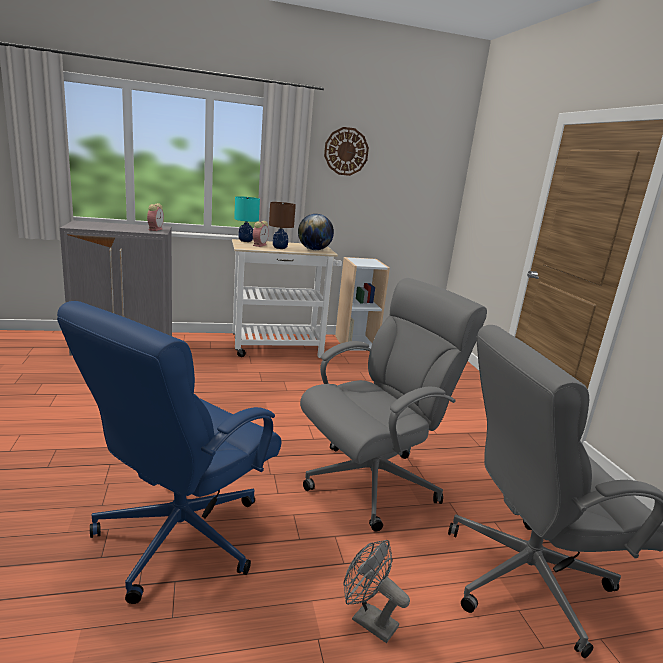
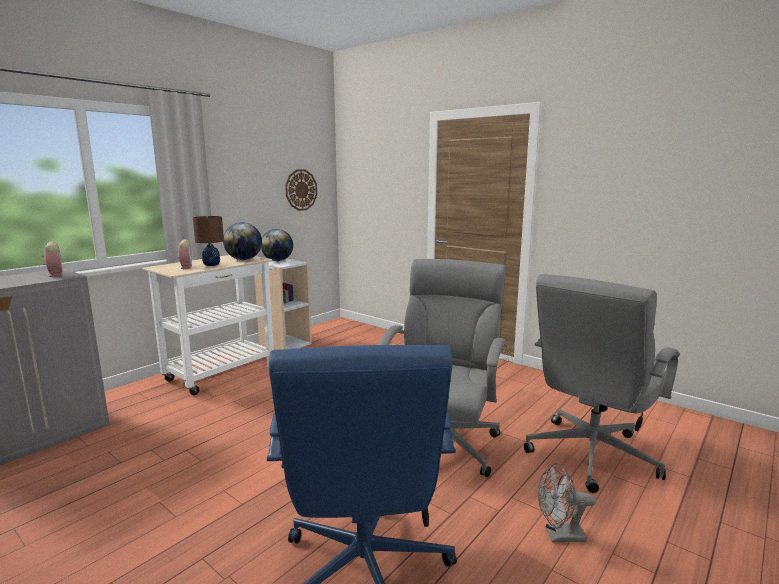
camera: 35 degrees left, 5 degrees down
turquoise table lamp [234,196,260,242] -> none
wall clock [324,127,369,176] -> wall clock moved to [285,169,317,211]
none -> globe [261,229,293,261]

